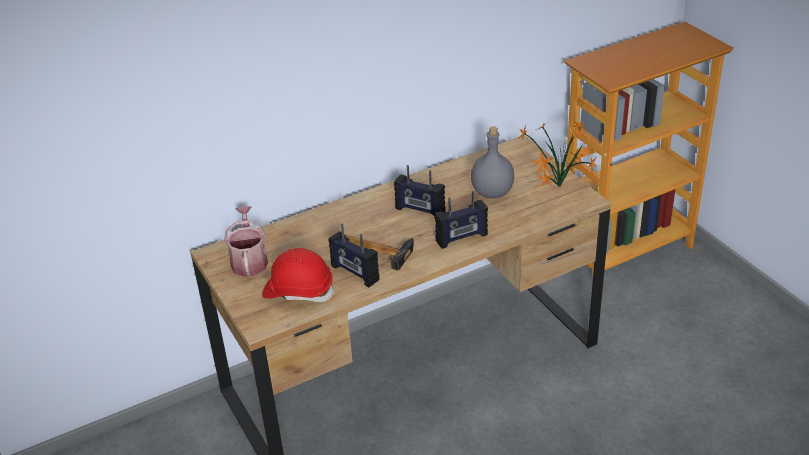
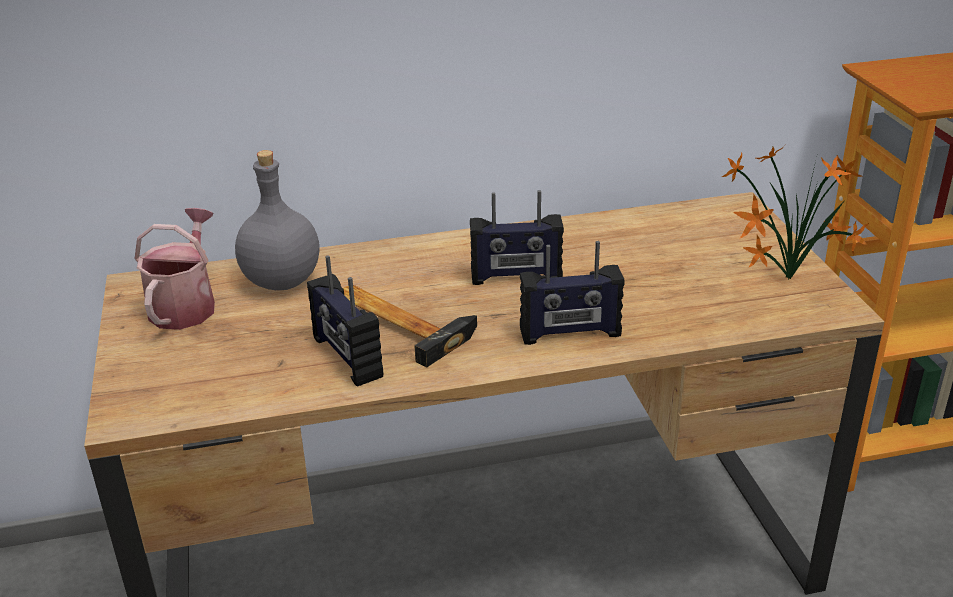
camera: 15 degrees right, 5 degrees down
red hard hat [262,248,335,302] -> none
radio [394,165,446,219] -> radio turned 45 degrees counterclockwise [470,190,564,285]
grey bottle [471,126,514,198] -> grey bottle moved to [235,150,319,290]

